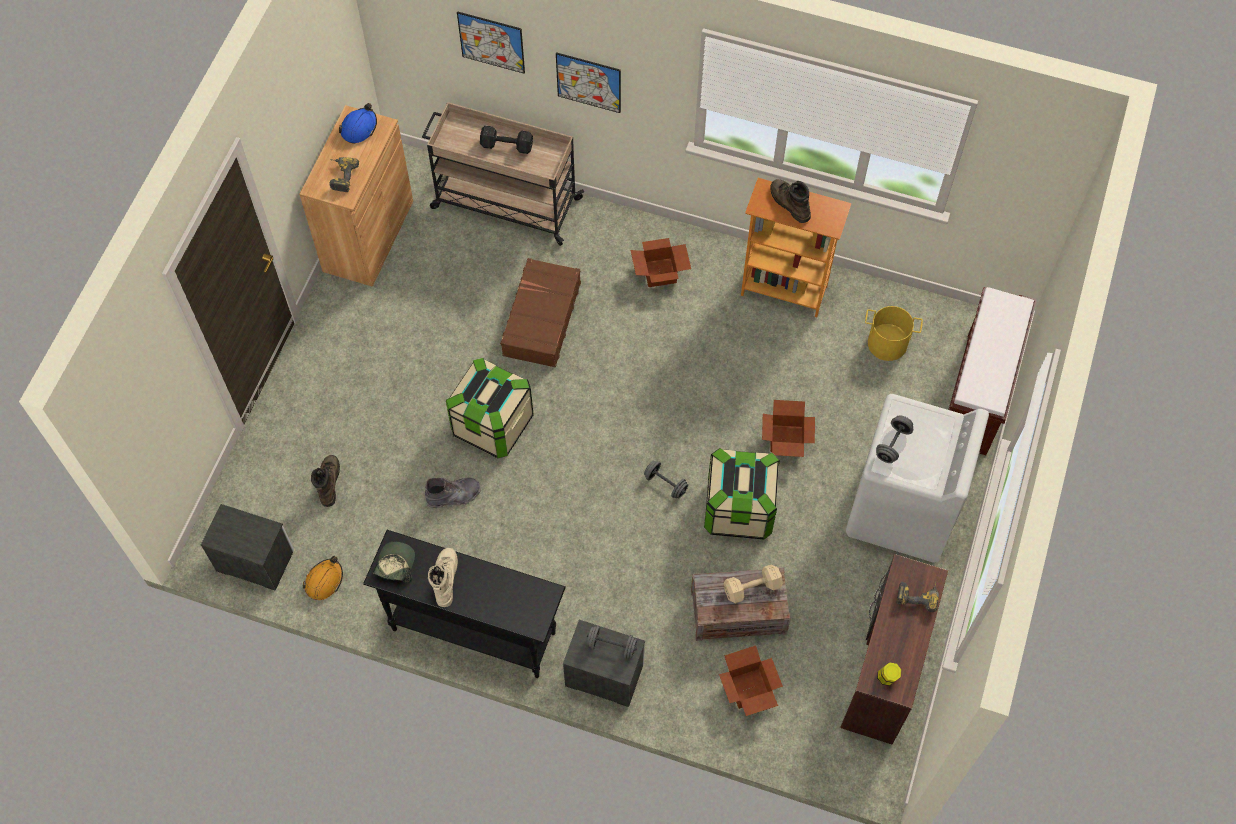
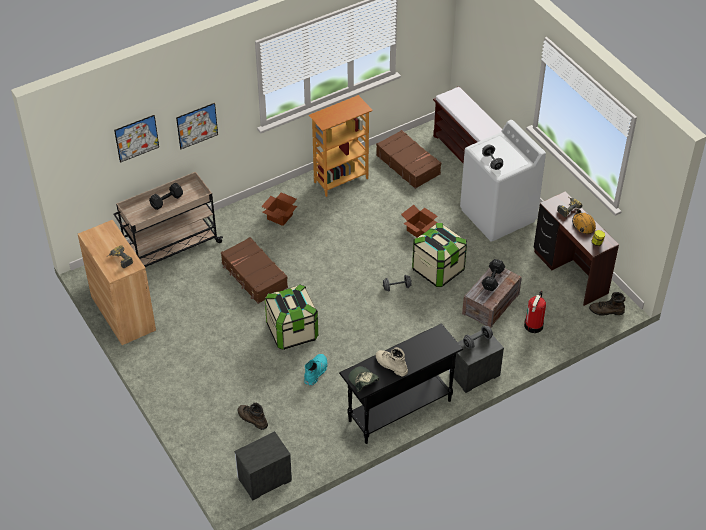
camera: 50 degrees left, 15 degrees down
orange hard hat [303,556,343,600] -> orange hard hat moved to [572,209,596,234]
blue hard hat [339,103,377,144] -> none
grey boot [425,478,481,508] -> turquoise boot [304,354,328,386]
cardboard box [719,646,783,716] -> fire extinguisher [524,291,546,333]
beige dumbbell [724,564,783,603] -> black dumbbell [482,259,505,291]
brown boot [770,179,811,223] -> brown boot moved to [589,292,626,316]
yellow bucket [865,306,923,361] -> brown suitcase [376,130,441,189]

